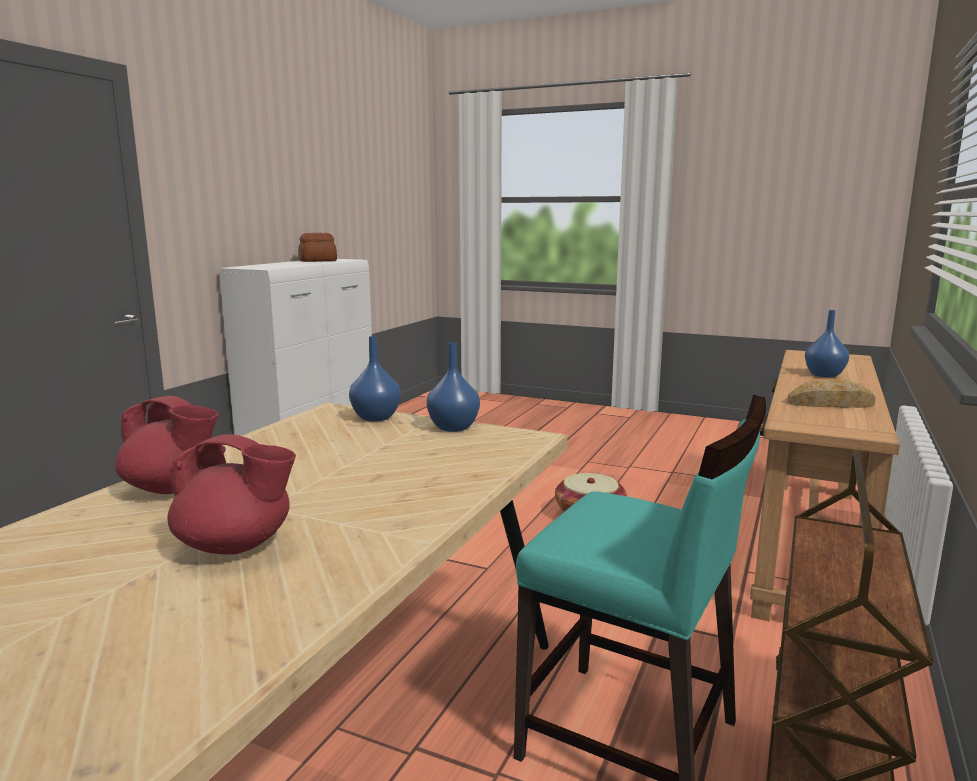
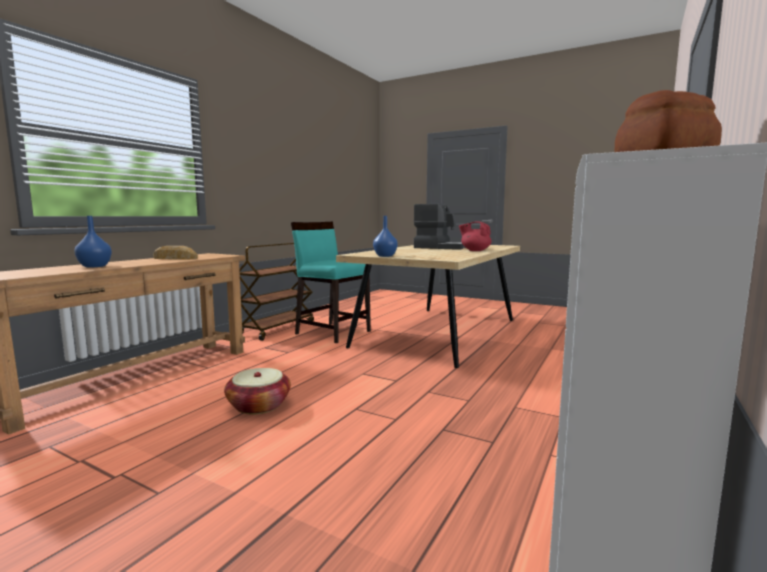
camera: 175 degrees left, 5 degrees down
red teapot [168,434,296,555] -> coffee machine [414,204,466,250]
blue vase [349,336,400,422] -> none

